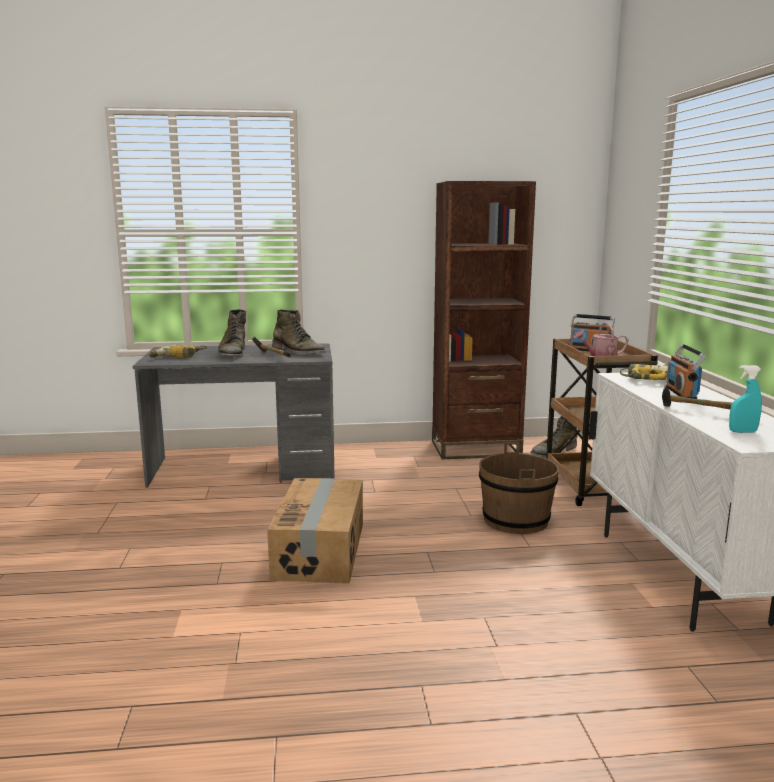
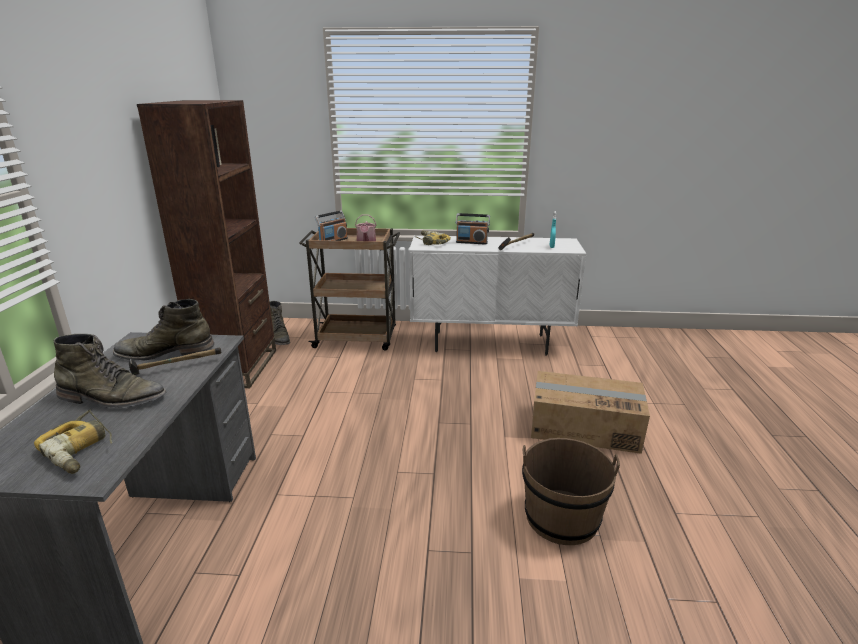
camera: 80 degrees left, 10 degrees up
cardboard box [267,478,363,583] -> cardboard box moved to [531,371,650,454]
green boot [272,309,326,354] -> green boot turned 150 degrees counterclockwise [113,299,214,361]
brown bucket [479,442,559,534] -> brown bucket moved to [522,438,620,545]

